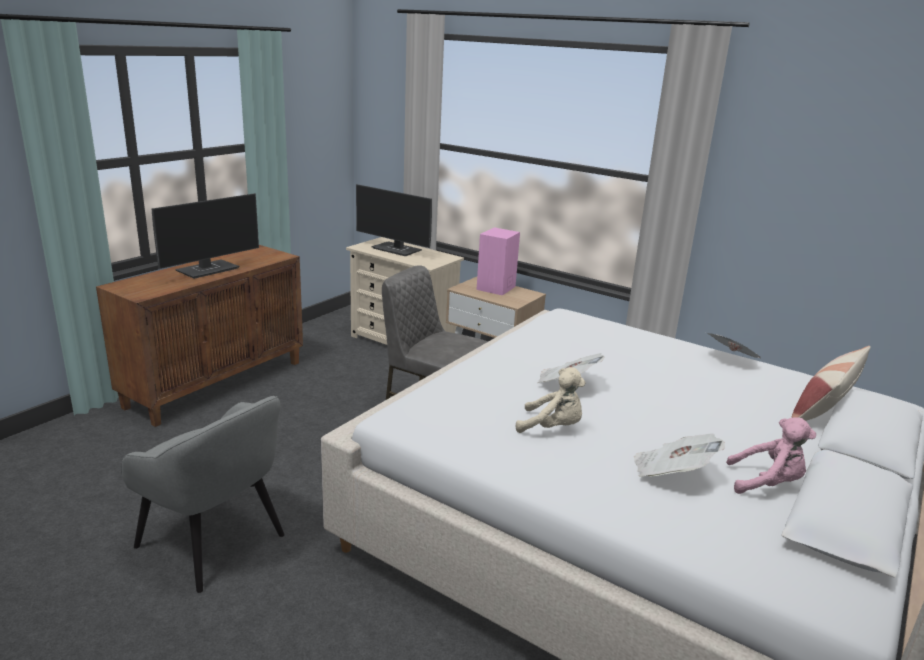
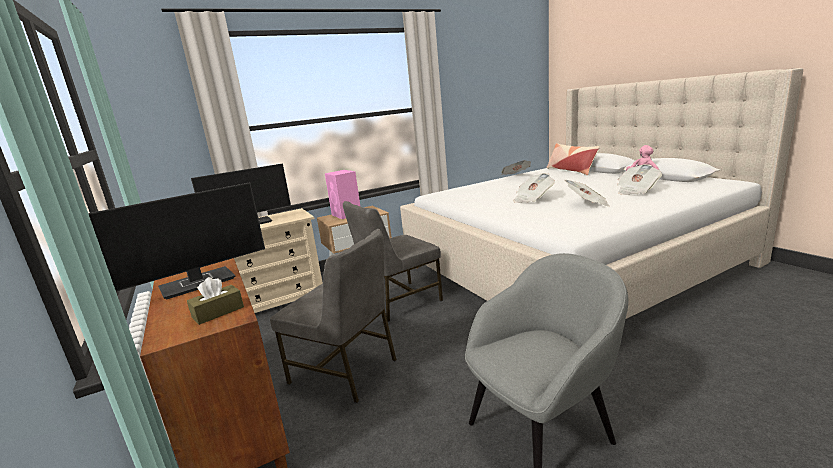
camera: 60 degrees left, 5 degrees down
monitor [152,193,259,279] -> monitor turned 75 degrees clockwise [88,182,265,300]
beige plush toy [516,367,586,433] -> newspaper [564,180,610,207]
none -> brown tissue box [187,277,244,325]
none -> grey chair [270,229,397,403]

